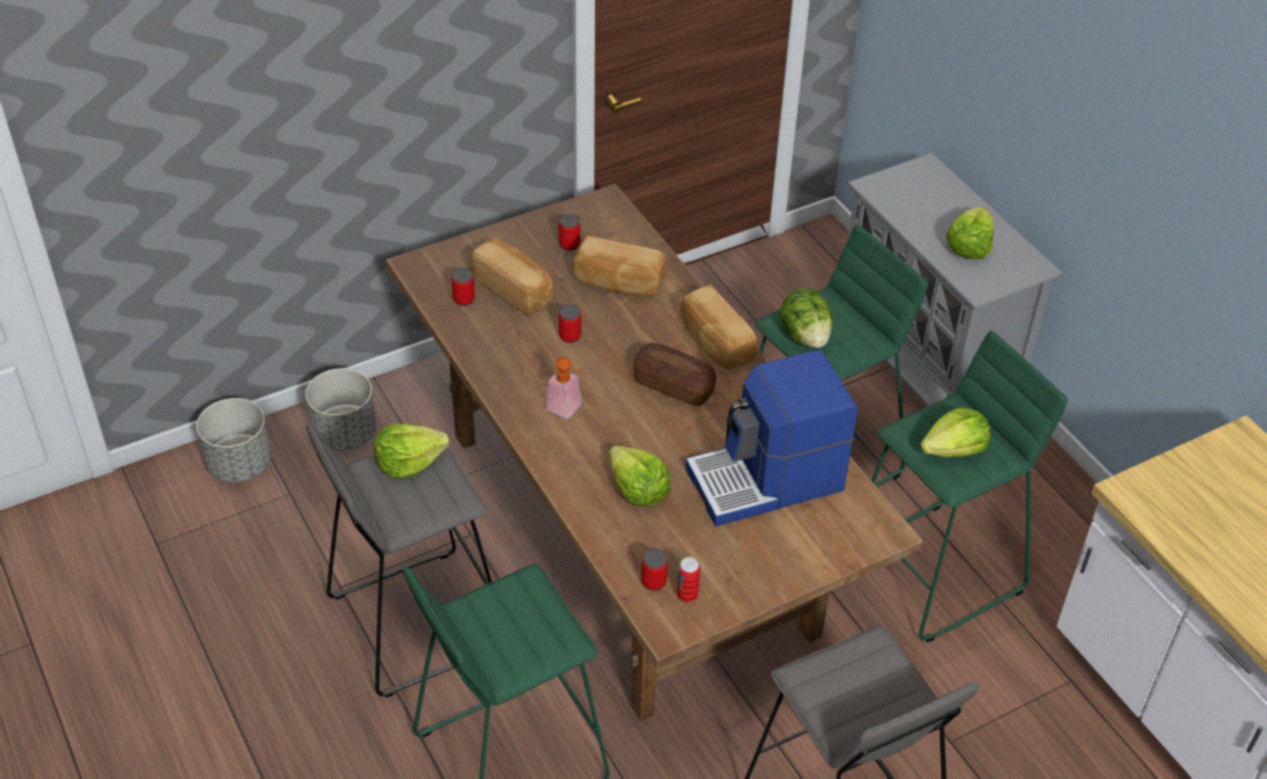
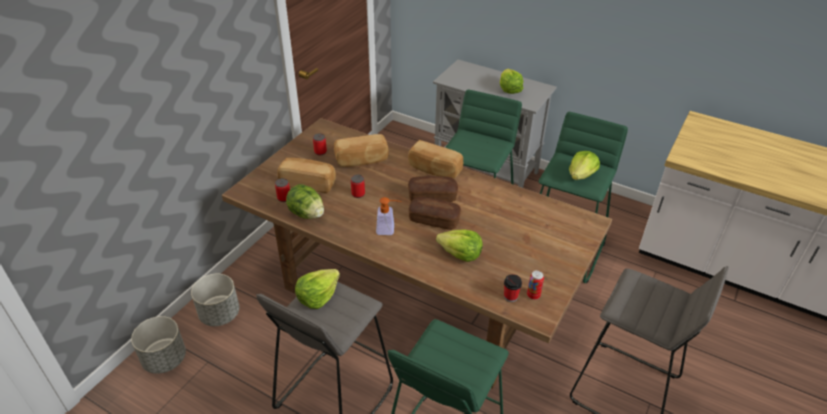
camera: 30 degrees left, 5 degrees down
can [641,548,668,591] -> cup [504,274,522,302]
coffee machine [685,350,857,527] -> none
lettuce [780,288,833,348] -> lettuce moved to [286,184,324,219]
none -> bread [409,197,461,230]

